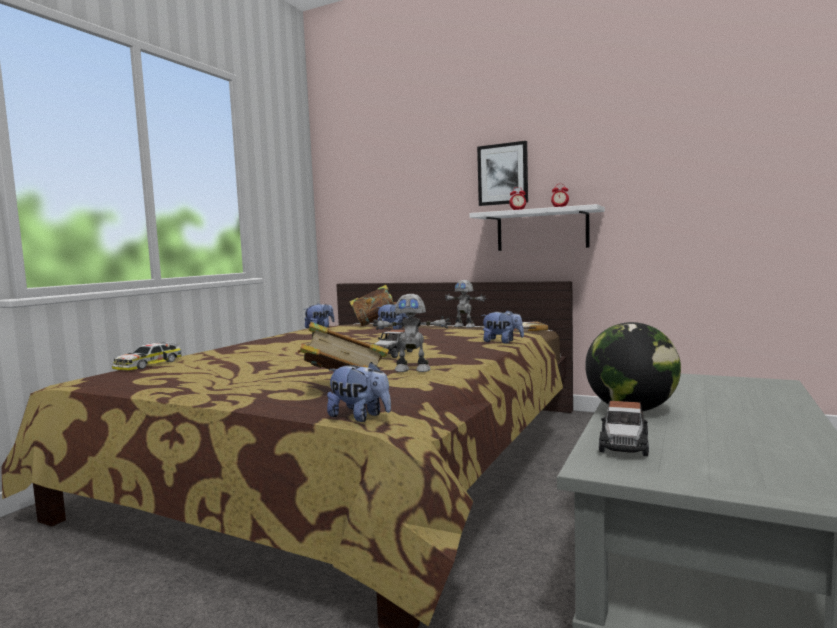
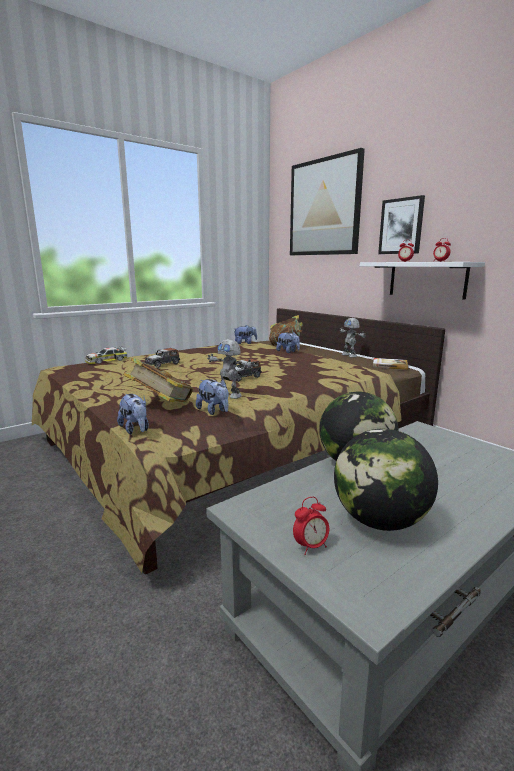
camera: 25 degrees right, 10 degrees up
plush toy [481,310,524,344] -> plush toy moved to [196,379,229,415]
toy car [599,401,649,456] -> toy car moved to [144,348,180,367]
none -> picture [290,148,365,255]
none -> alarm clock [293,497,329,555]
none -> globe [334,429,438,531]

